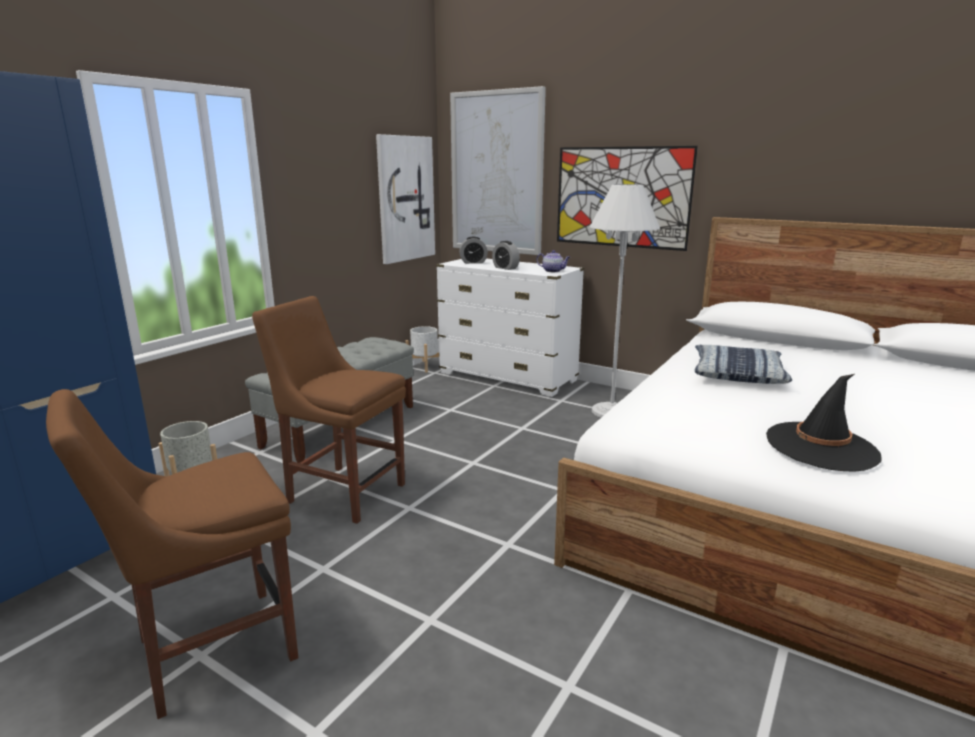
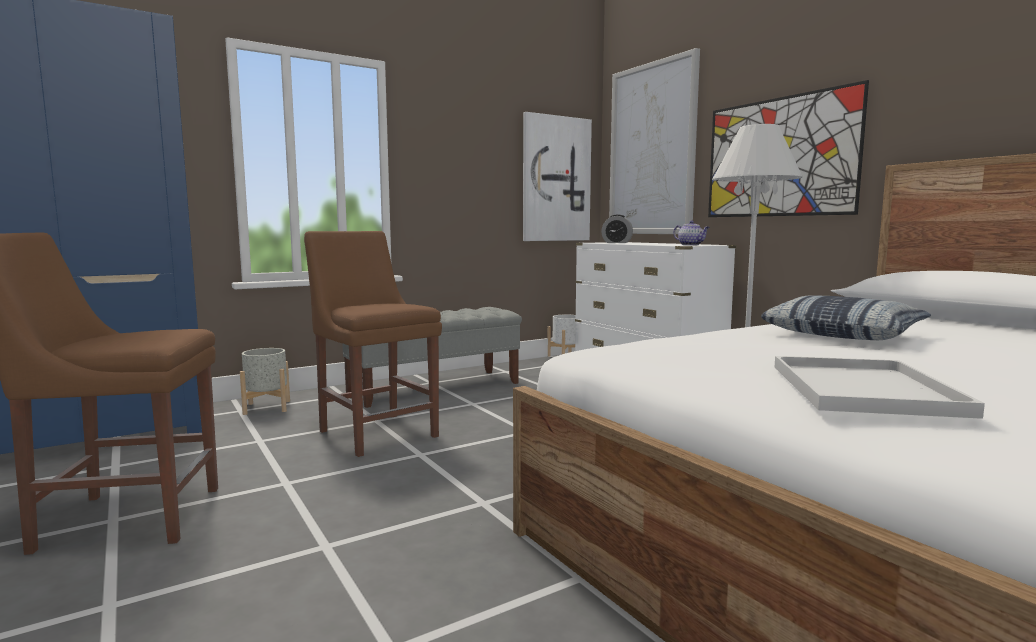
camera: 25 degrees right, 10 degrees down
alarm clock [492,241,520,270] -> none
black hat [766,374,882,471] -> white tray [775,356,985,419]

